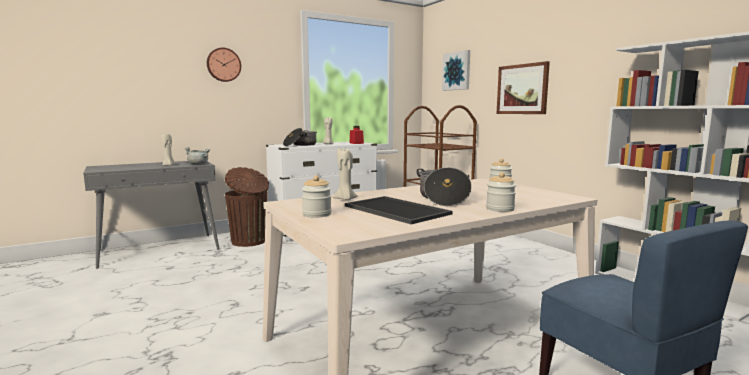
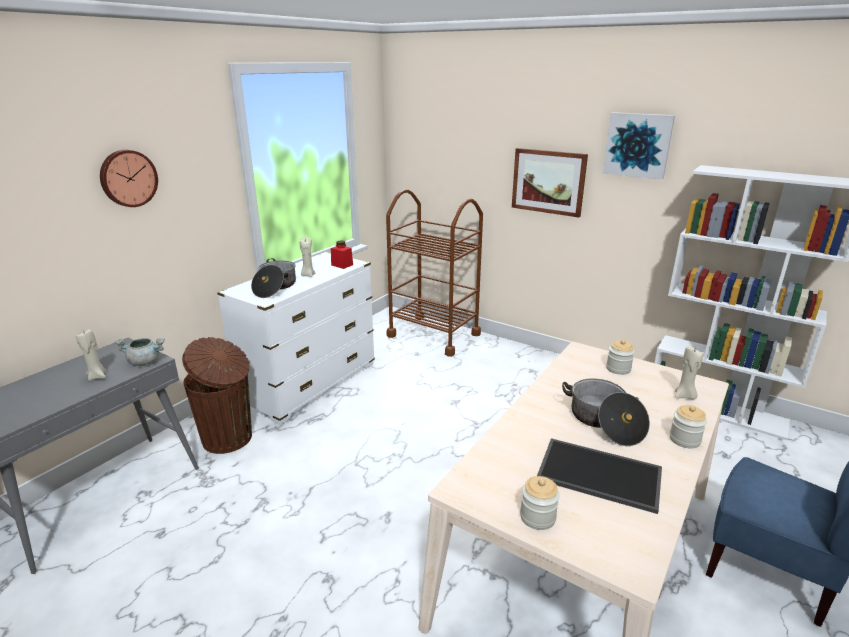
camera: 25 degrees left, 15 degrees up
beige candle [333,148,358,200] -> beige candle moved to [675,346,704,400]
picture [442,50,470,91] -> picture moved to [603,112,675,180]

